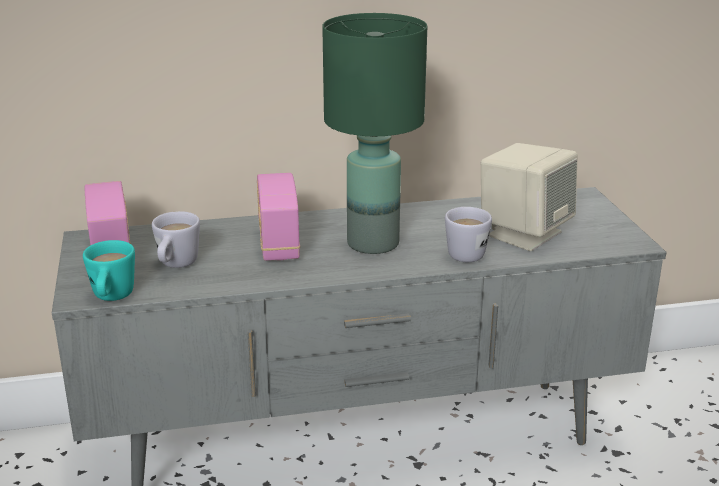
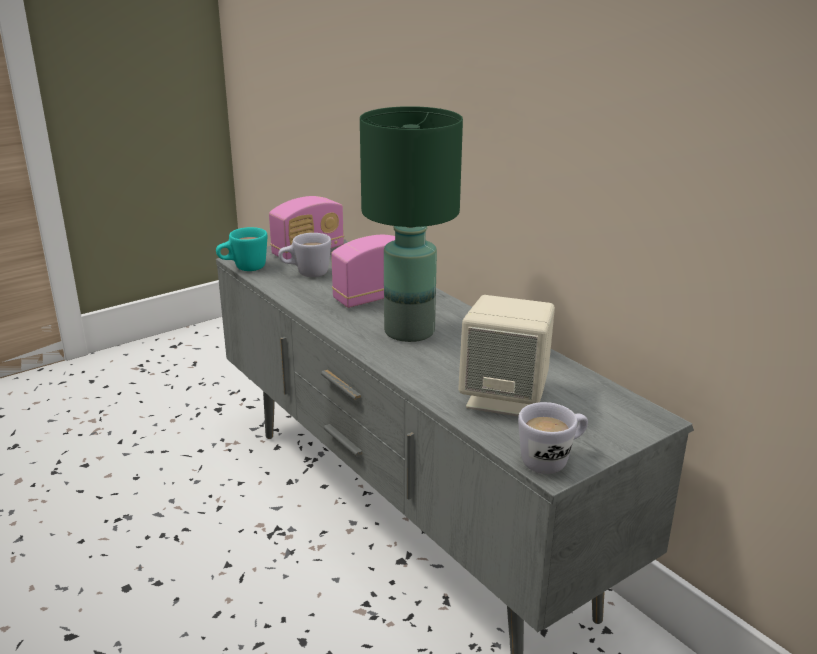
camera: 65 degrees right, 0 degrees up
white mug [445,207,492,262] -> white mug moved to [518,402,588,474]

